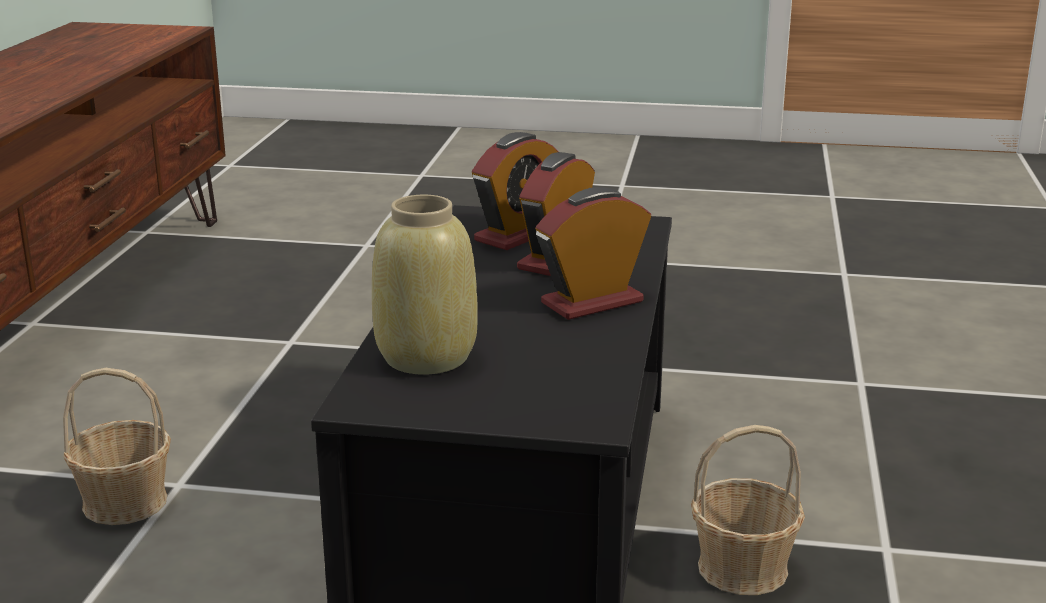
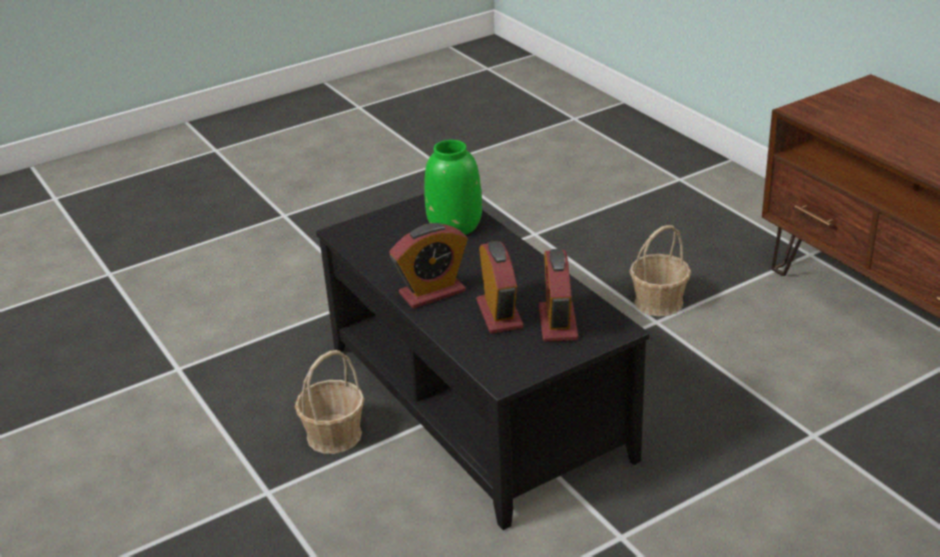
camera: 140 degrees right, 10 degrees up
beige vase [372,195,478,375] -> green vase [424,140,482,235]
alarm clock [536,187,651,320] -> alarm clock turned 45 degrees clockwise [390,223,468,308]

